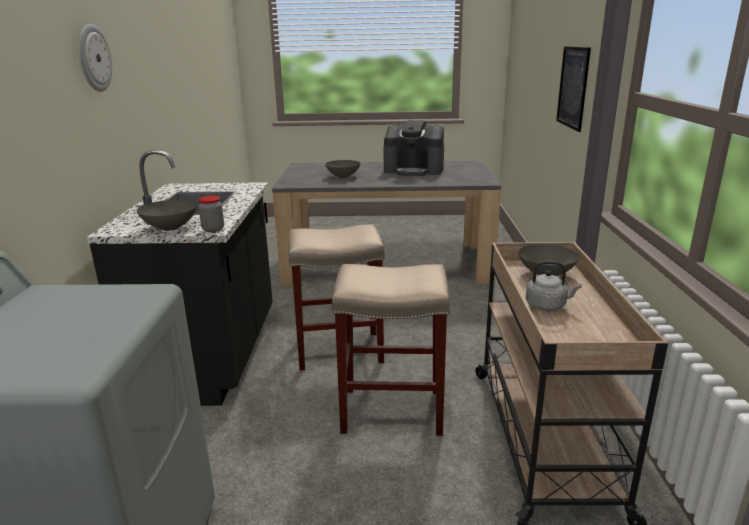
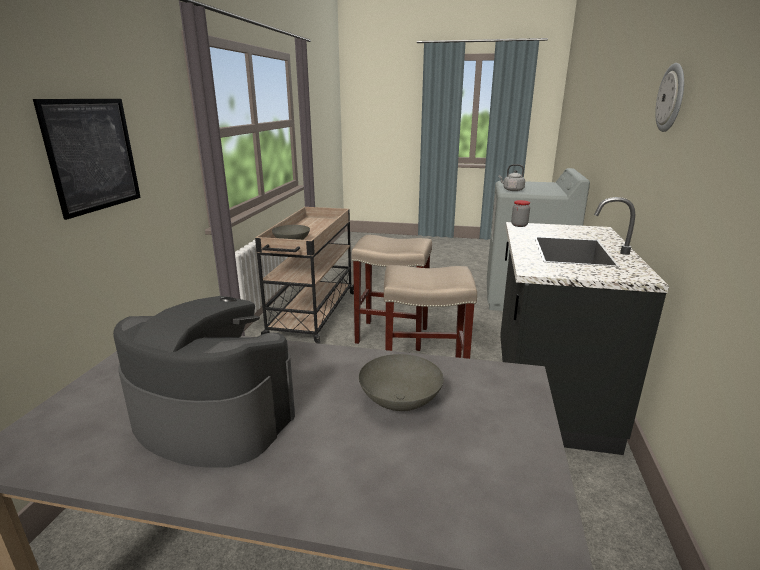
camera: 170 degrees left, 0 degrees up
grey bowl [137,200,197,231] -> none
grey kettle [526,261,582,311] -> grey kettle moved to [499,164,525,191]

